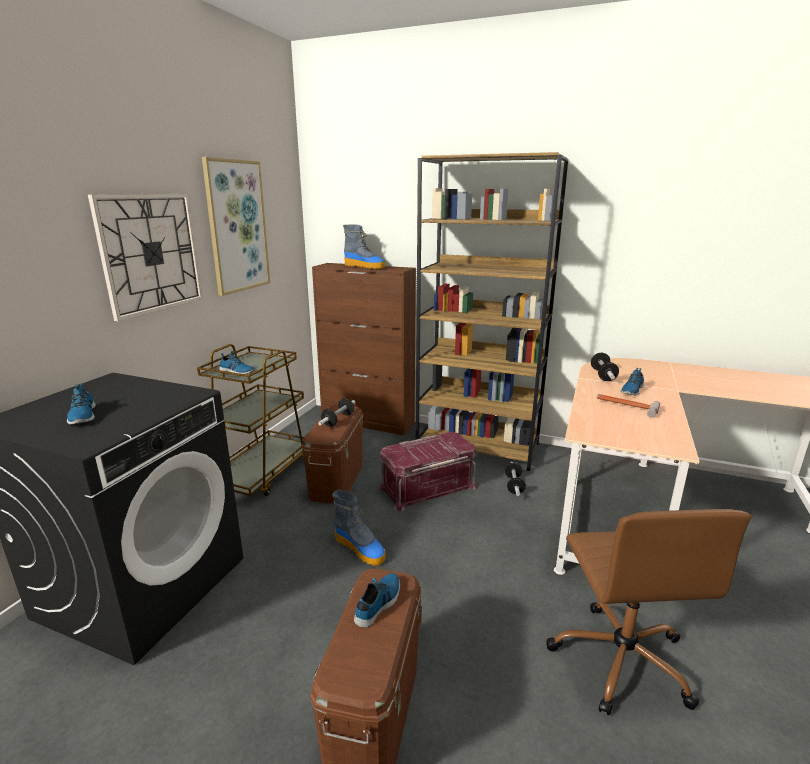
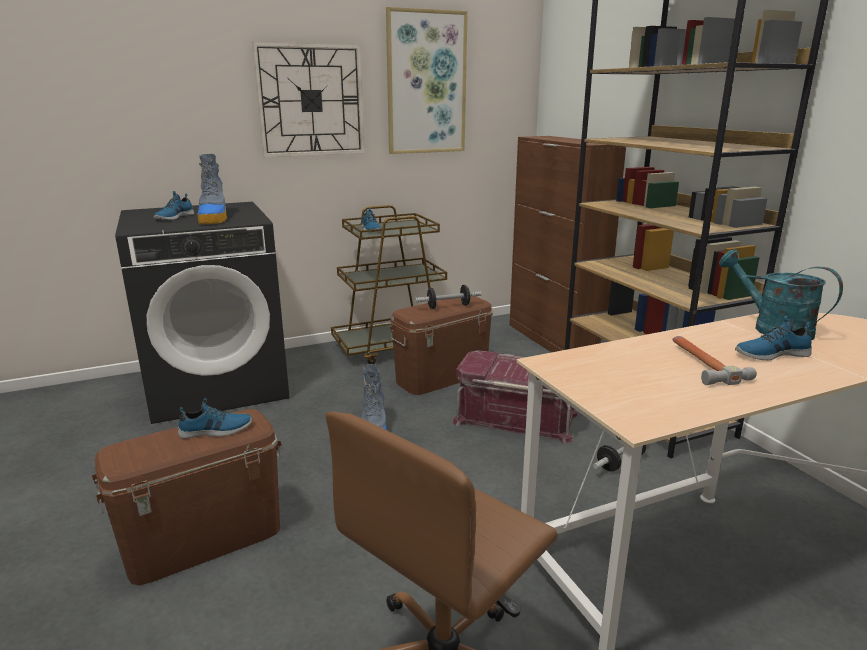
camera: 45 degrees right, 0 degrees up
boot [343,224,385,269] -> boot moved to [198,154,227,224]
dumbbell [591,353,619,381] -> turquoise watering can [719,249,843,340]

